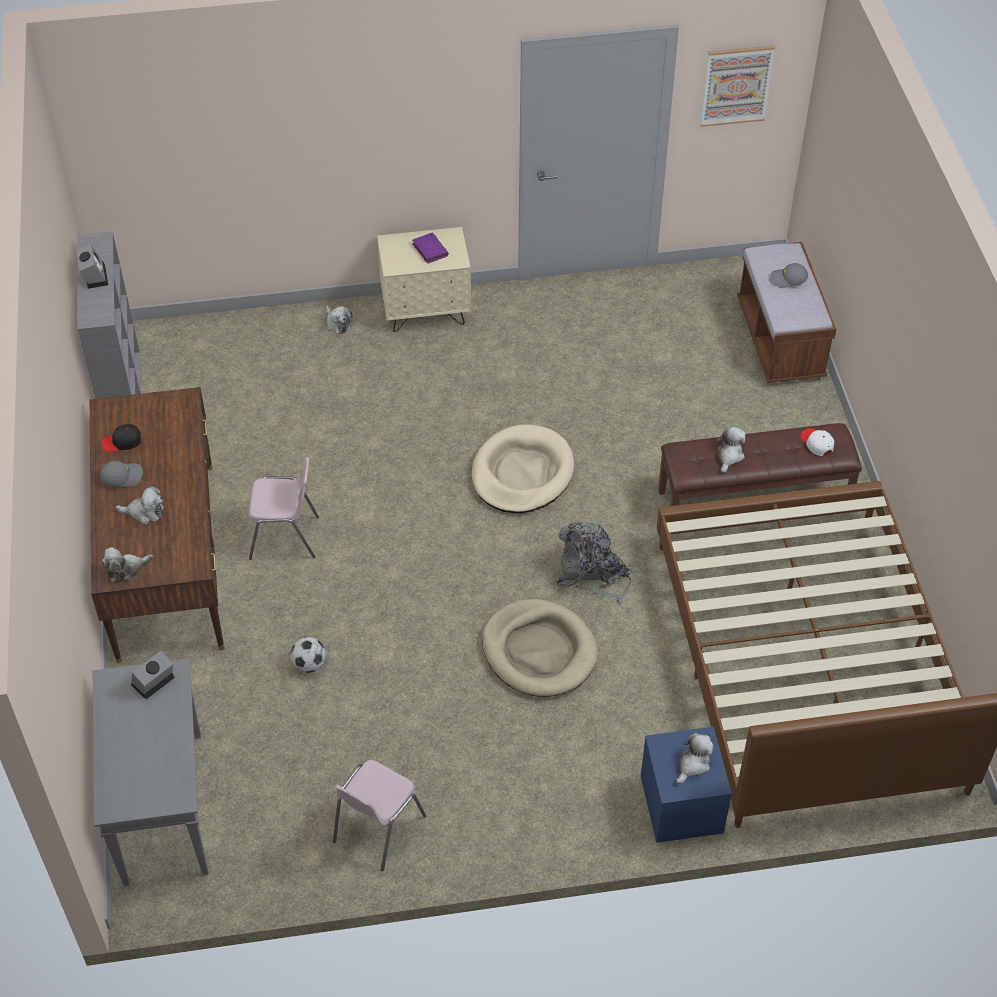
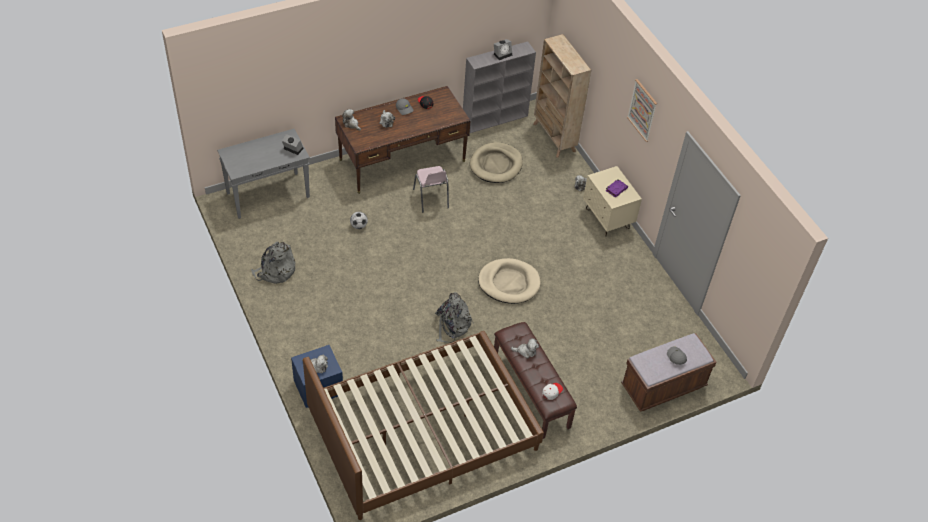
camera: 70 degrees right, 0 degrees up
pink chair [333,760,426,871] -> grey backpack [251,241,295,284]
beige dog bed [482,599,598,697] -> beige dog bed moved to [470,142,523,183]
picture [701,45,775,127] -> picture moved to [627,79,657,142]
none -> beige bookcase [533,34,591,158]

